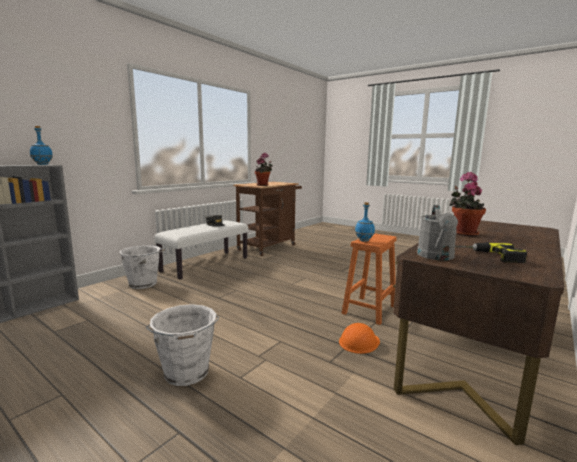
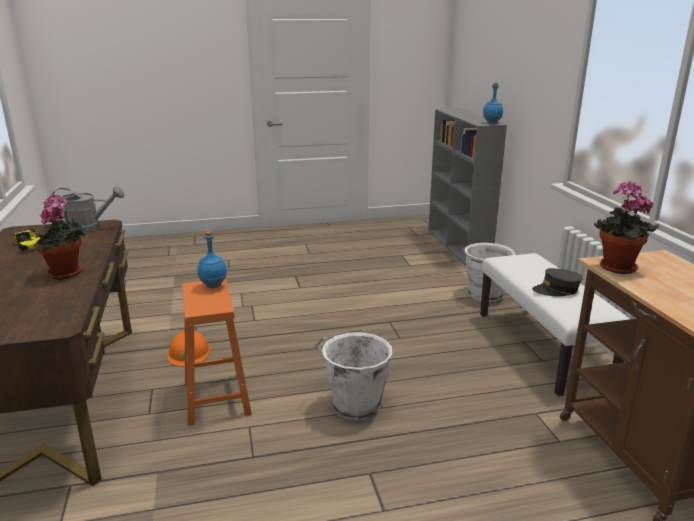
camera: 130 degrees right, 10 degrees up
white bucket [146,304,219,386] -> white bucket moved to [315,330,392,421]
grey watering can [417,205,458,260] -> grey watering can turned 120 degrees clockwise [52,186,124,233]

